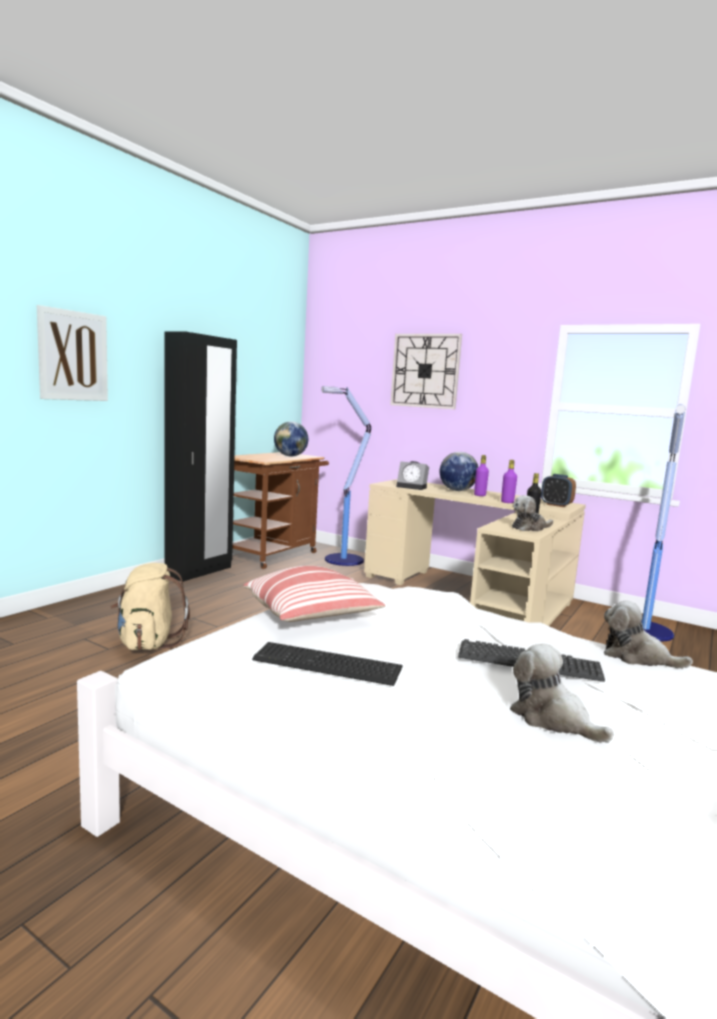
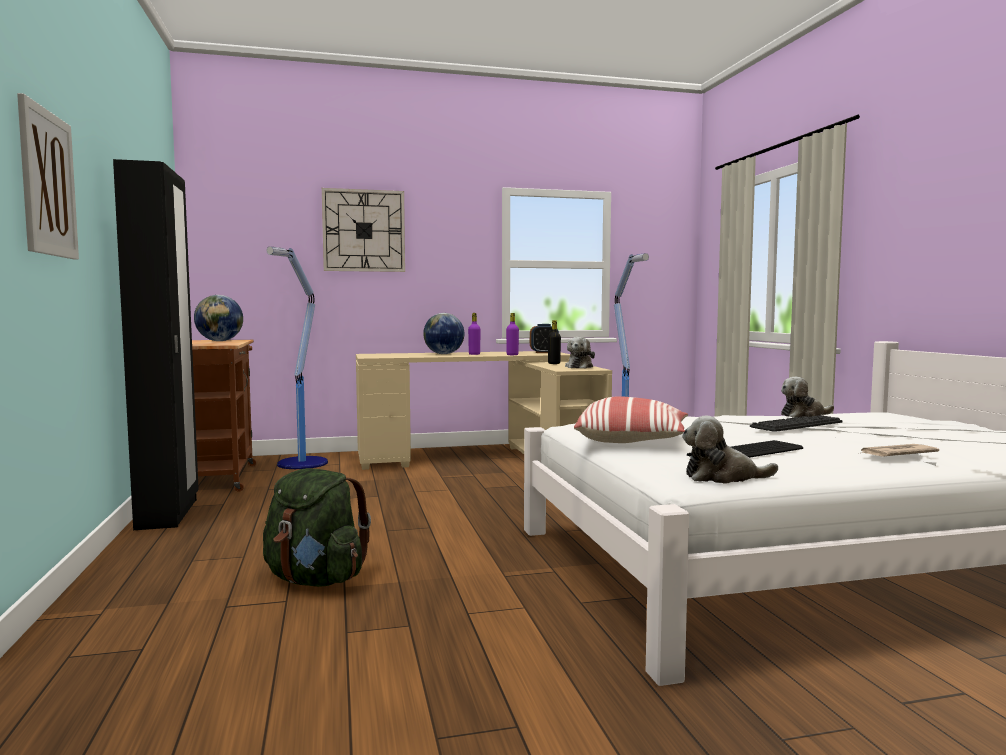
camera: 45 degrees left, 5 degrees down
beige backpack [111,563,190,650] -> green backpack [263,468,371,587]
alarm clock [396,461,429,490] -> none
plush toy [510,644,614,743] -> plush toy moved to [682,416,778,484]
none -> newspaper [858,444,939,457]

